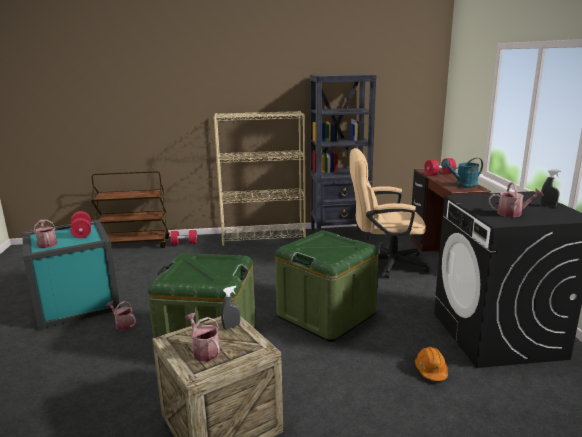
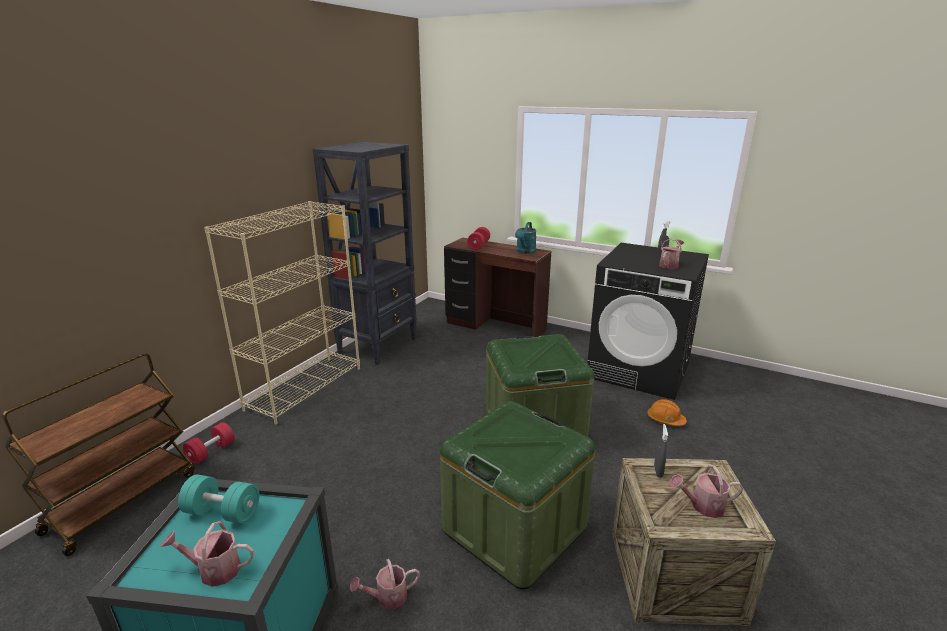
camera: 55 degrees left, 5 degrees up
red dumbbell [70,211,91,238] -> turquoise dumbbell [178,474,259,524]
beige office chair [350,148,430,278] -> none

